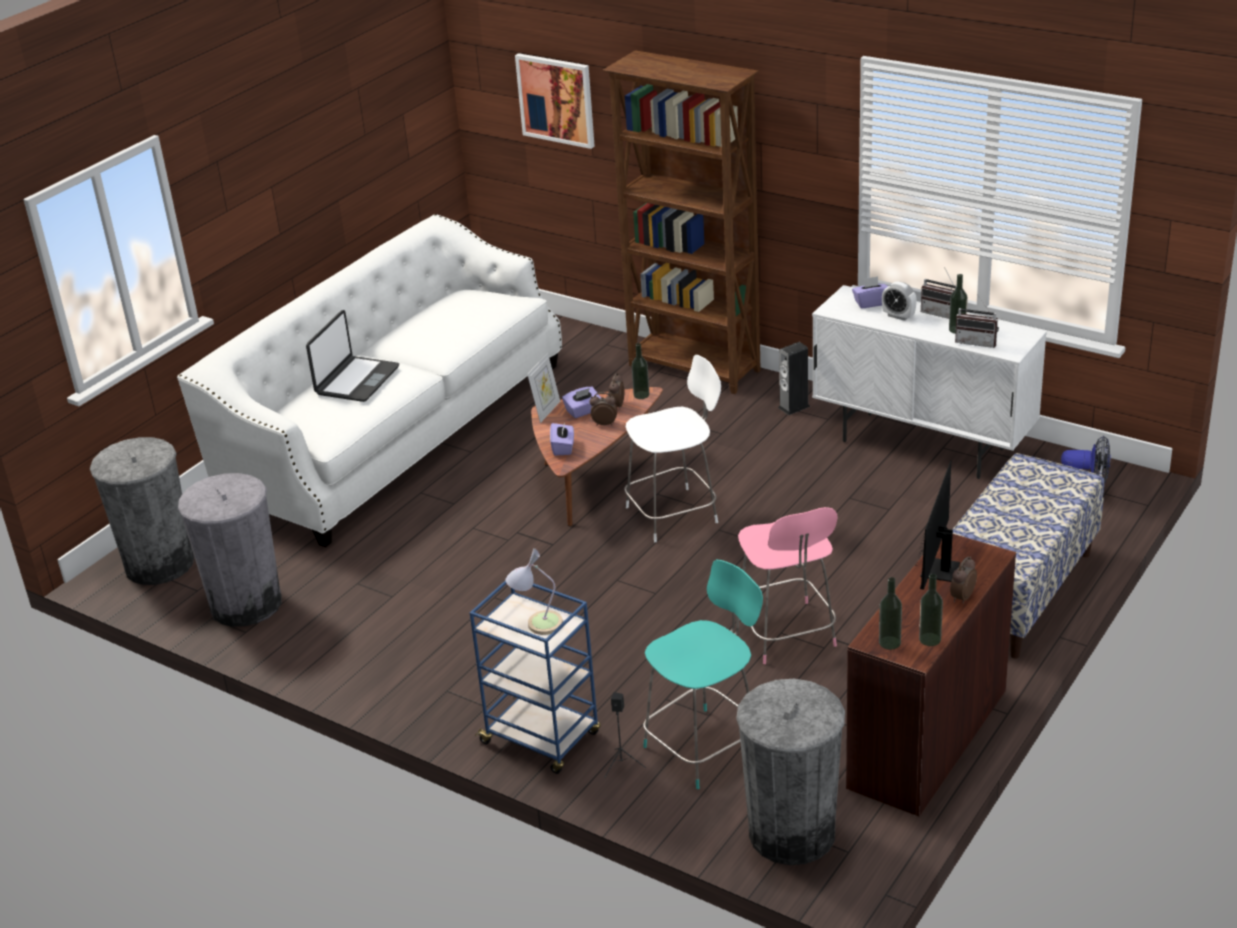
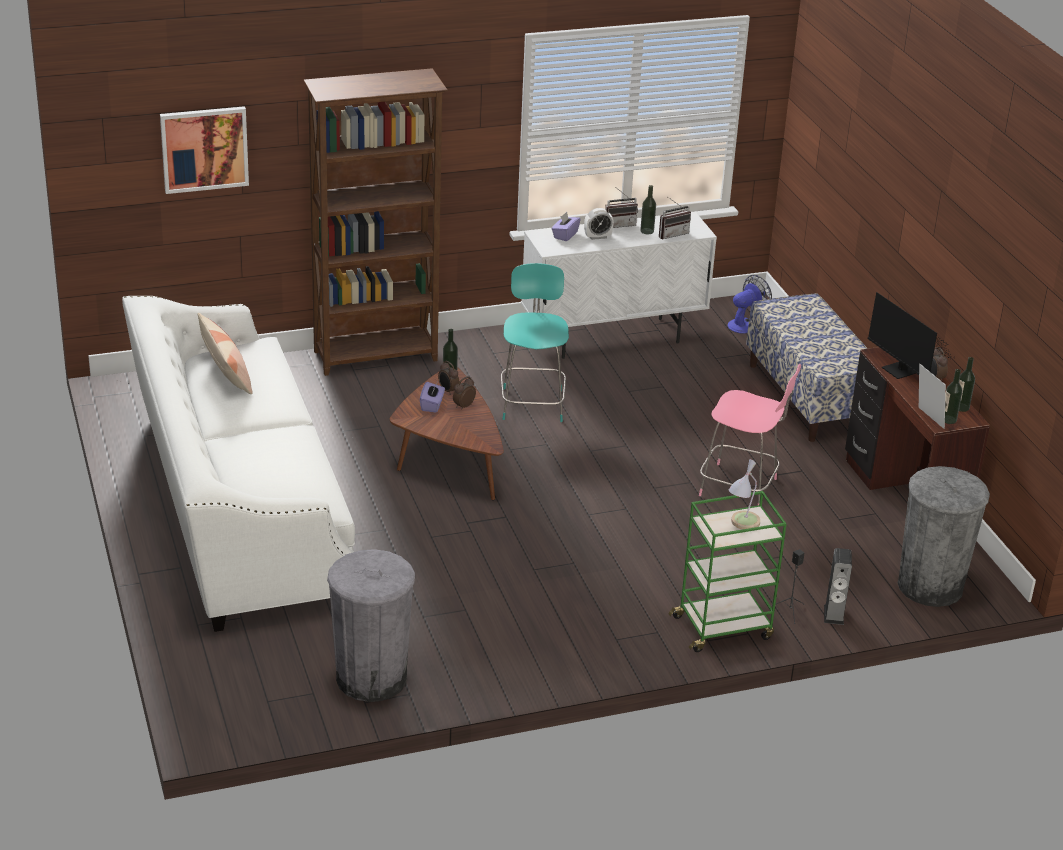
camera: 55 degrees left, 0 degrees up
grey trash can [90,437,194,585] -> none
laptop [306,310,399,402] -> none
blue cart [470,580,601,774] -> green cart [669,491,787,652]
picture frame [527,353,560,423] -> picture frame moved to [919,364,946,429]
purple tissue box [550,423,574,456] -> none
white chair [624,355,721,542] -> none
turquoise chair [643,559,763,789] -> turquoise chair moved to [501,263,569,422]
speaker [778,342,810,415] -> speaker moved to [824,548,852,625]
none -> pillow [197,313,253,394]

